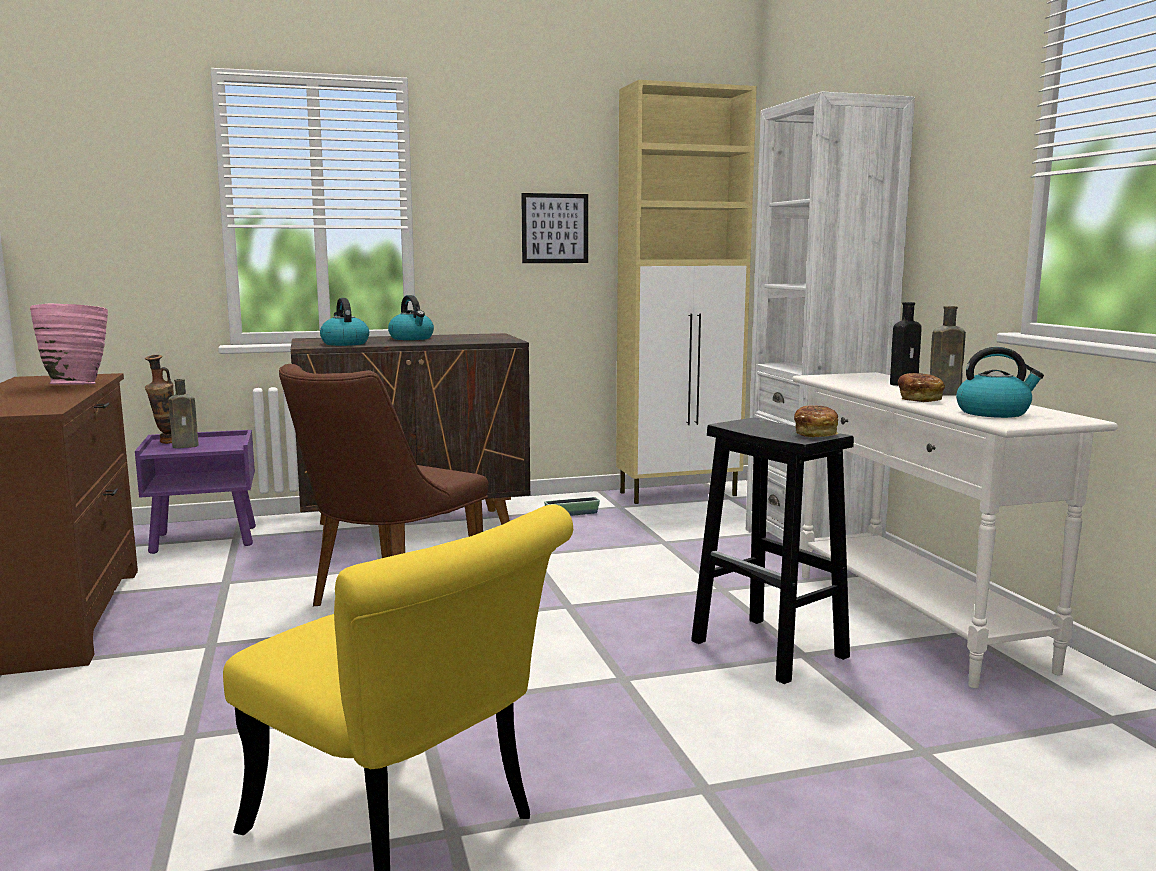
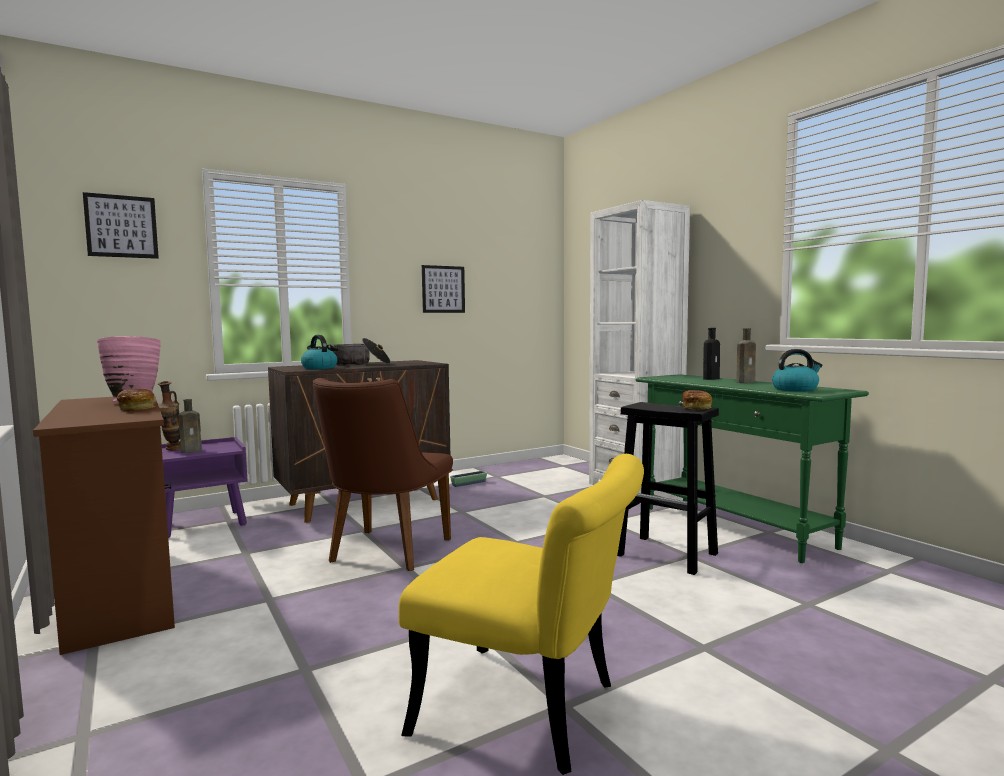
camera: 15 degrees left, 5 degrees down
kettle [388,295,434,340] -> cooking pot [327,338,391,366]
beige cabinet [616,80,757,504] -> none
white console table [792,372,1118,688] -> green console table [636,374,869,563]
bread [898,373,945,402] -> bread moved to [117,389,156,411]
none -> picture [83,192,159,259]

